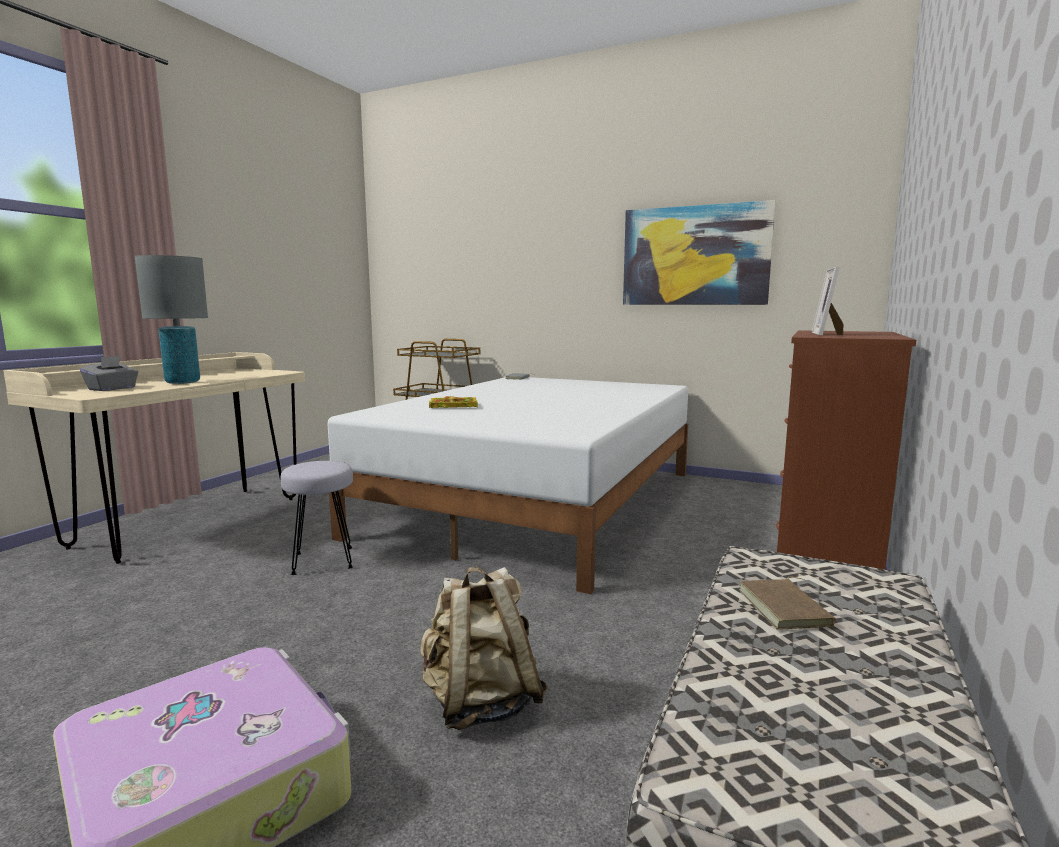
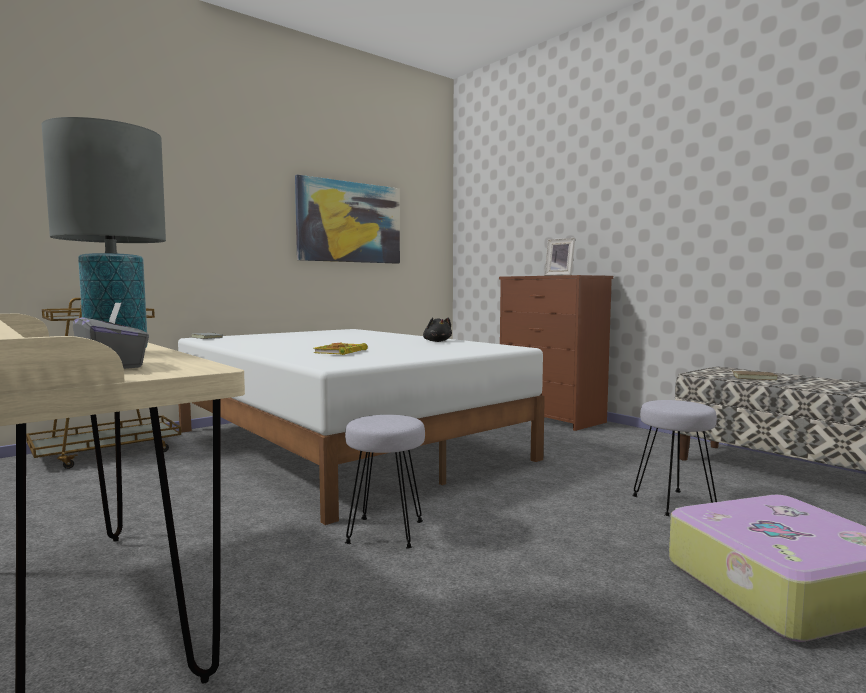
camera: 65 degrees left, 5 degrees down
beige backpack [420,567,548,730] -> grey stool [632,400,717,516]
none -> black plush toy [423,317,452,342]

